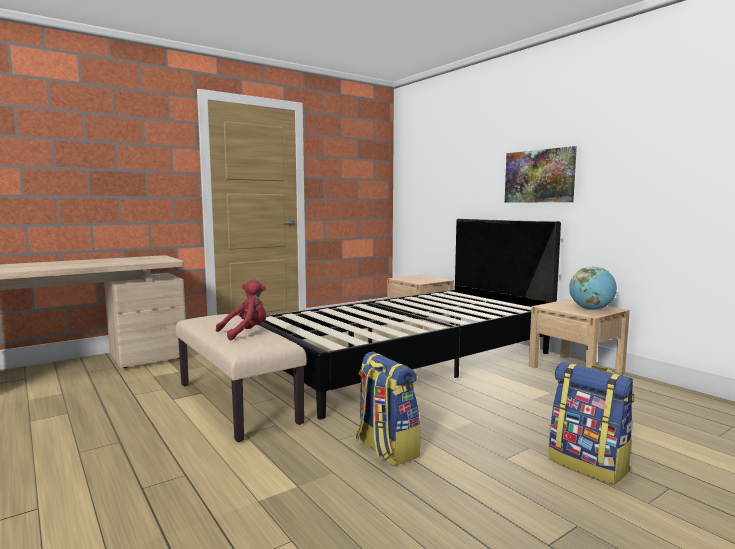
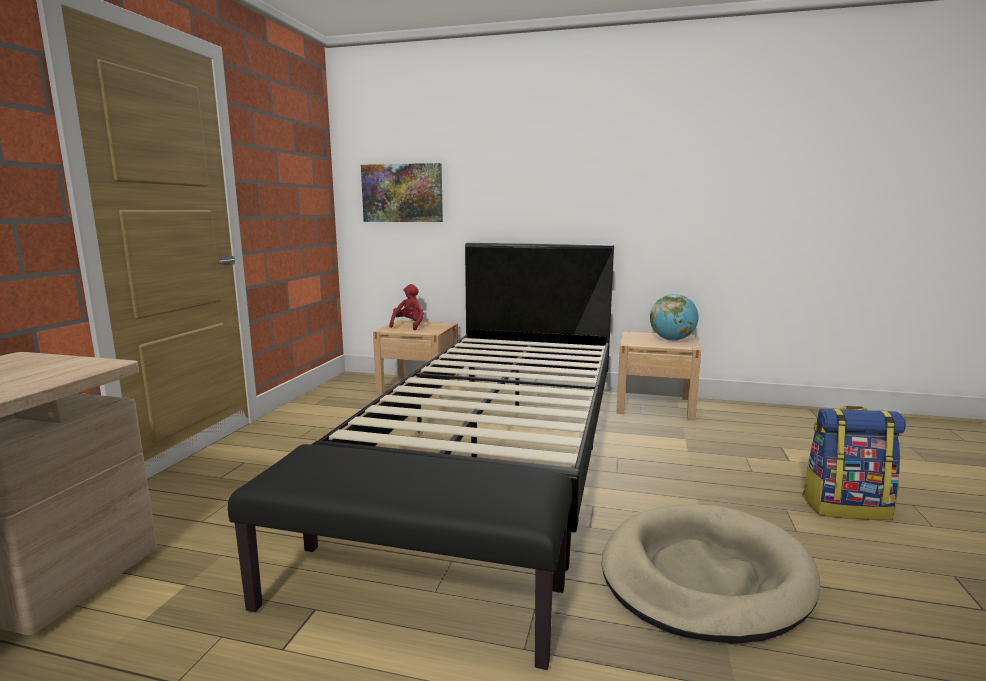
camera: 40 degrees left, 5 degrees up
beige bench [176,314,307,442] -> black bench [228,444,572,670]
red plush toy [216,280,267,340] -> red plush toy moved to [389,284,424,330]
backpack [356,352,420,466] -> beige dog bed [602,504,820,644]
picture [505,146,577,203] -> picture moved to [361,163,443,222]

